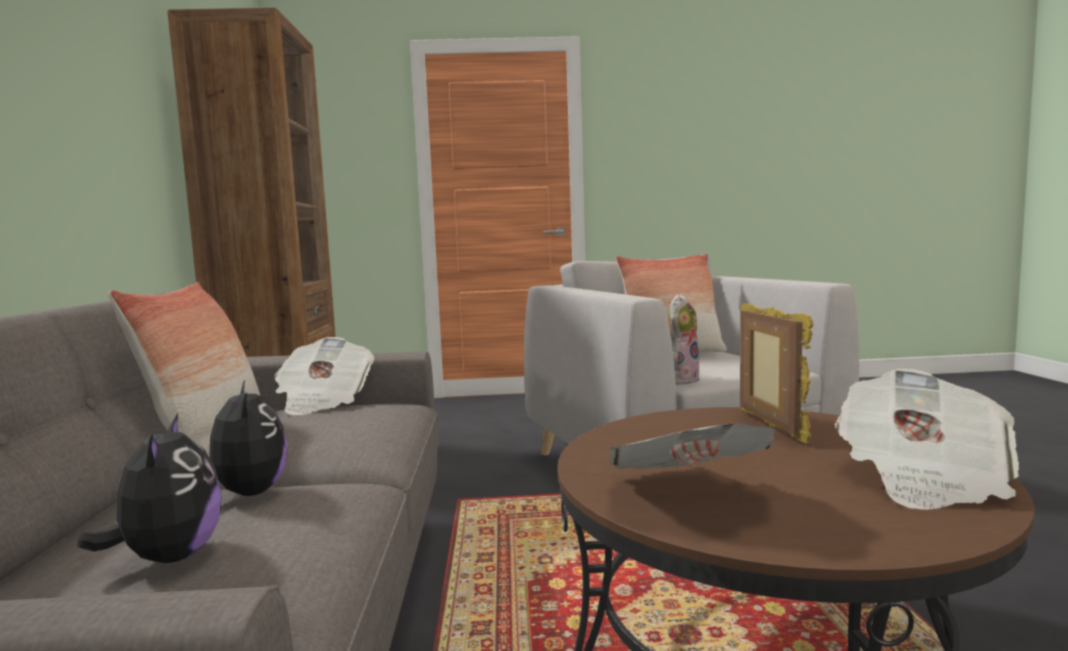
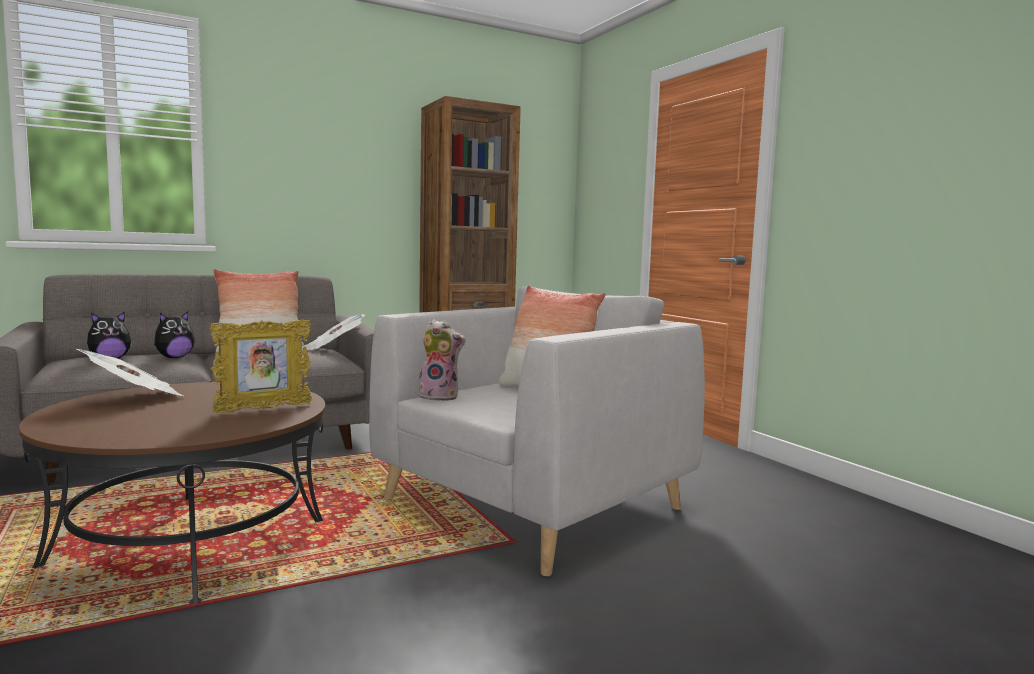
camera: 65 degrees right, 0 degrees up
newspaper [835,369,1019,510] -> none

